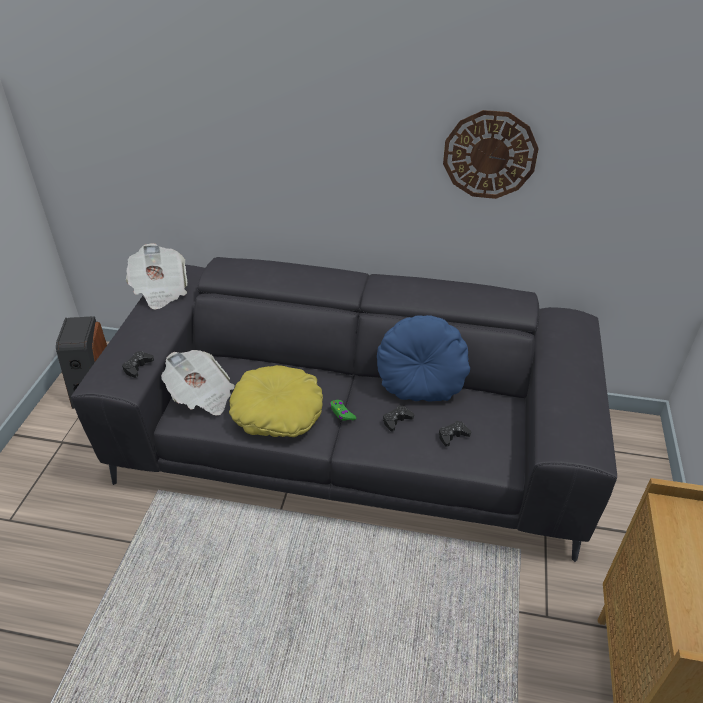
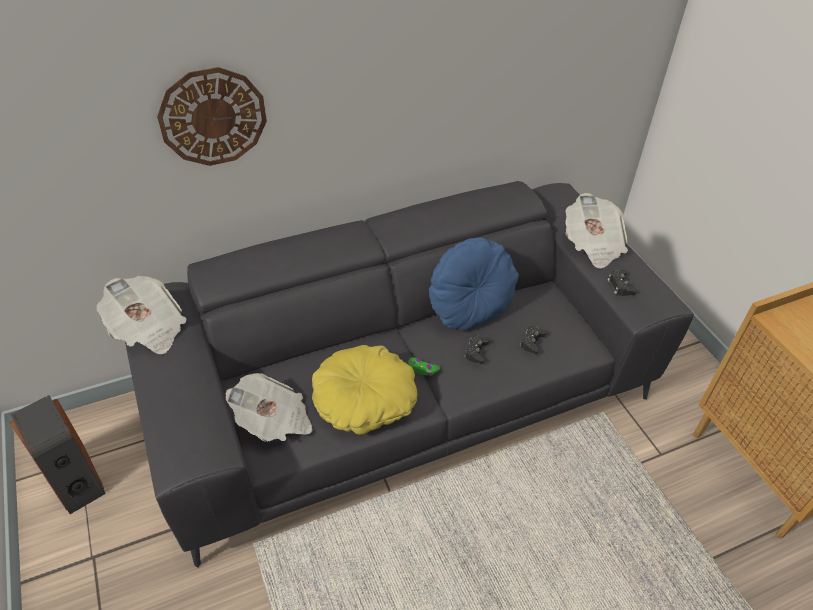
camera: 35 degrees left, 5 degrees up
black game controller [122,351,154,378] -> black game controller moved to [607,270,637,296]
wall clock [443,110,539,199] -> wall clock moved to [157,67,267,166]
none -> newspaper [565,193,628,269]

